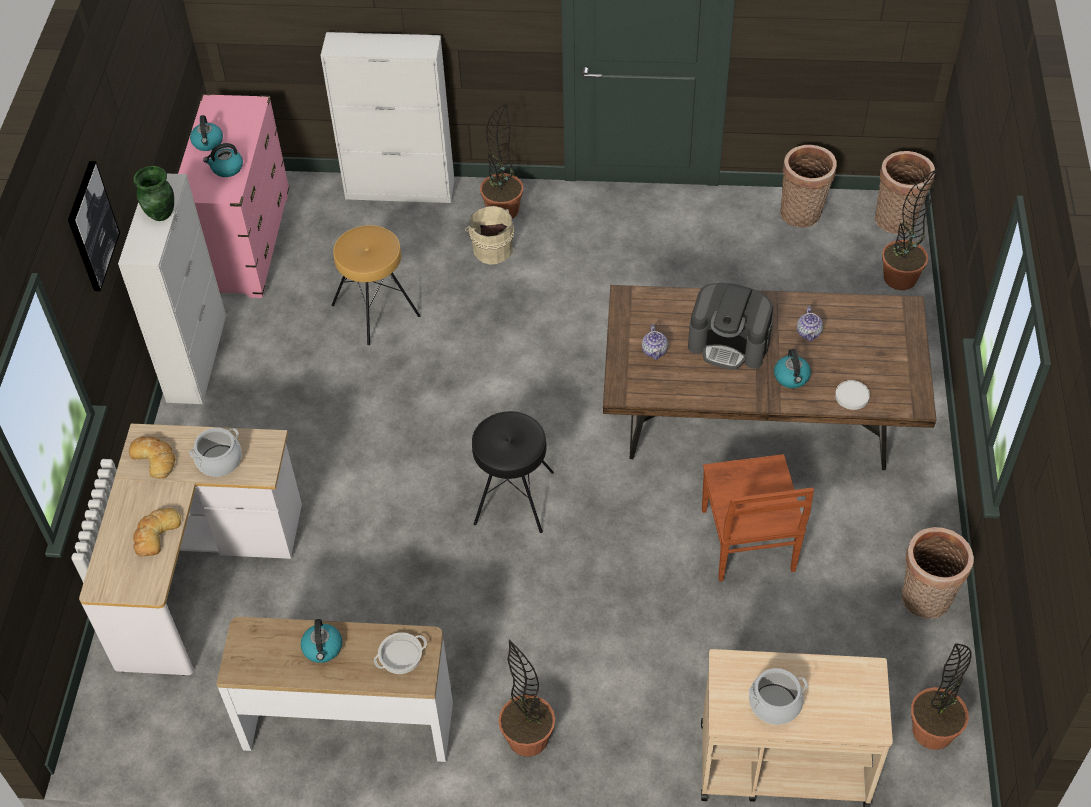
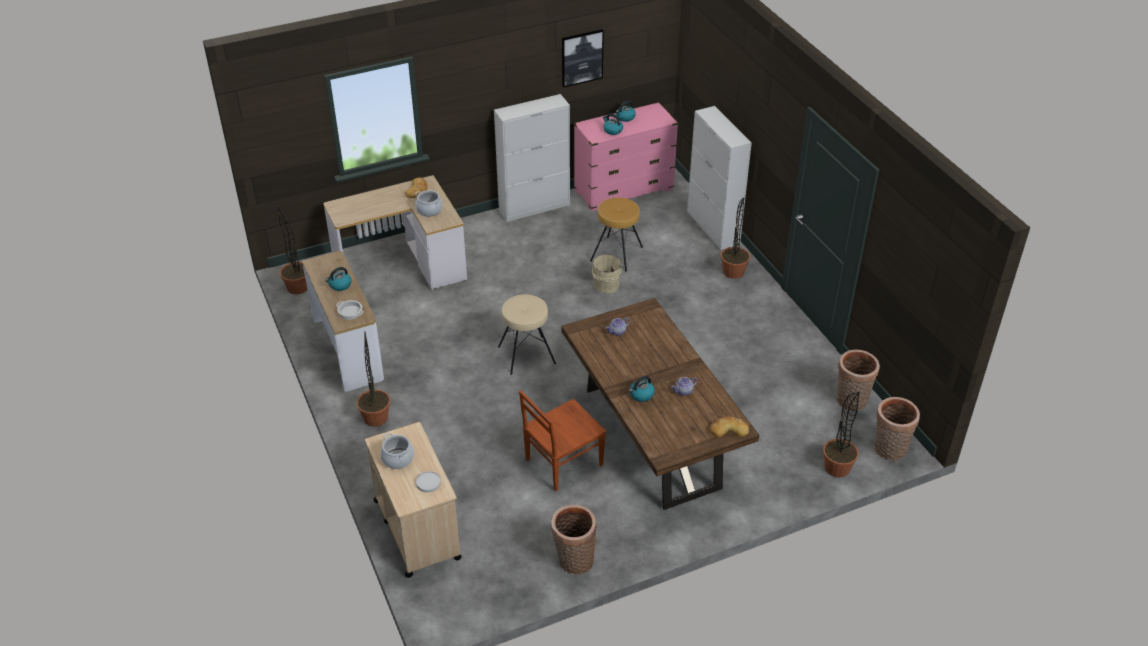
camera: 60 degrees right, 10 degrees down
picture [68,161,120,291] -> picture moved to [562,29,604,87]
green vase [133,166,174,221] -> none
bread [133,508,181,556] -> bread moved to [709,416,749,438]
beige bucket [465,206,514,265] -> beige bucket moved to [592,254,623,293]
black stool [472,411,554,533] -> beige stool [498,294,556,375]
coffee machine [688,283,773,370] -> none
white plate [835,380,870,410] -> white plate moved to [416,471,441,493]
potted plant [911,643,971,750] -> potted plant moved to [277,205,307,294]

